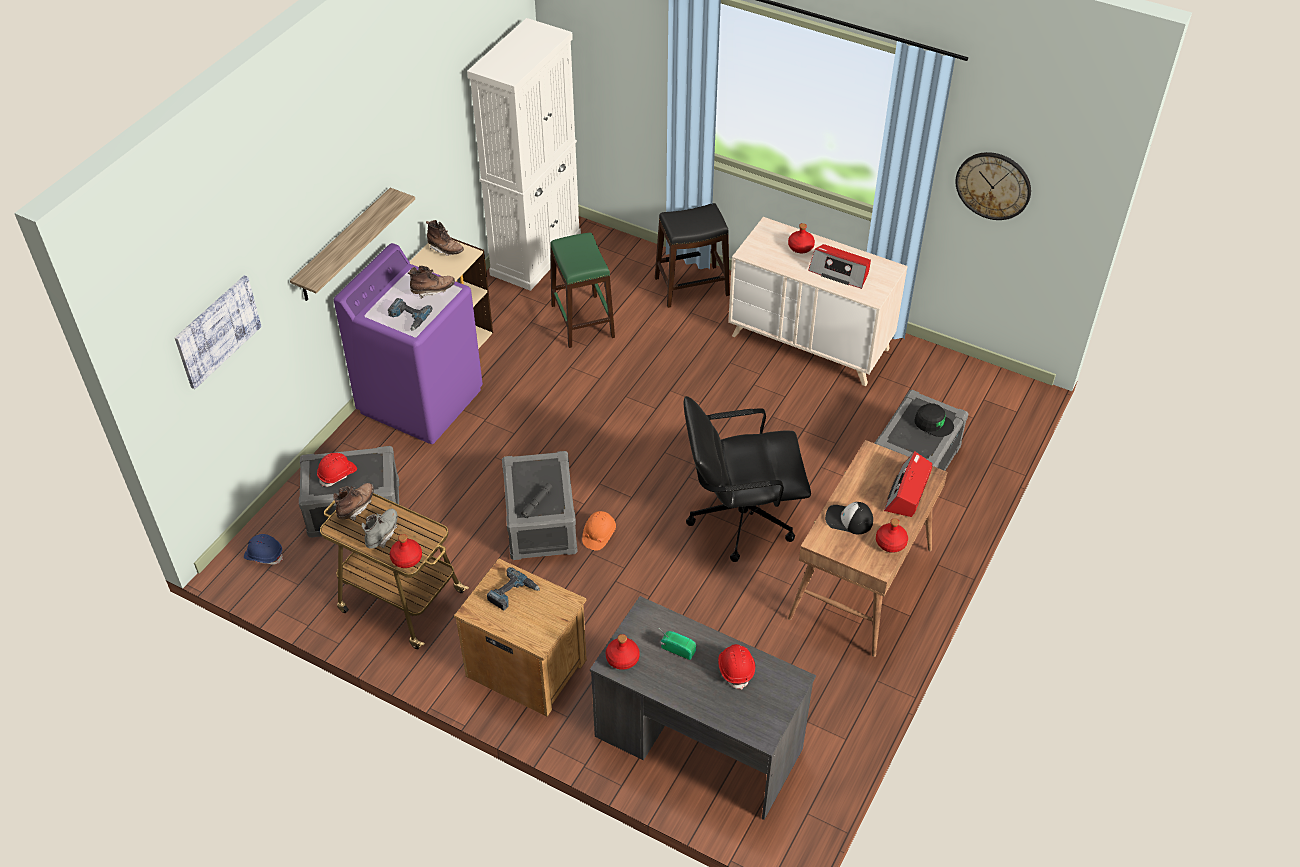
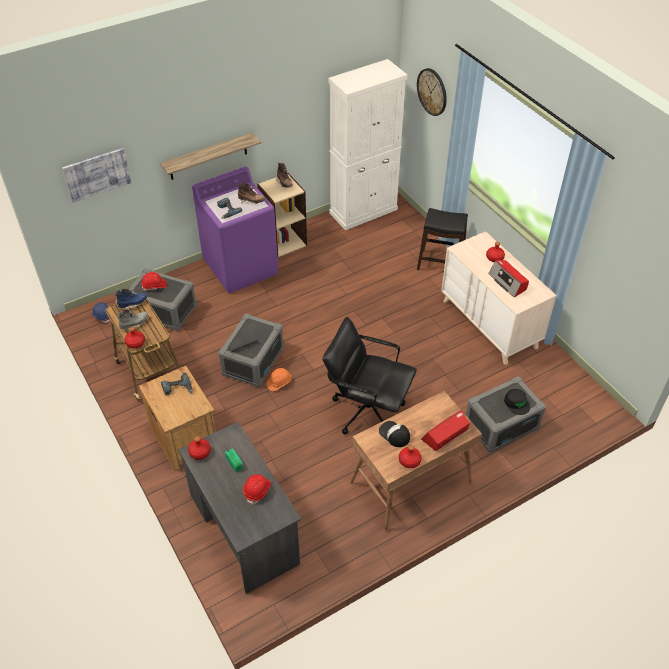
camera: 30 degrees right, 0 degrees up
brown boot [333,483,374,521] -> blue boot [115,289,147,310]
green stool [551,233,615,348] -> none
wall clock [955,152,1031,220] -> wall clock moved to [417,68,447,116]

